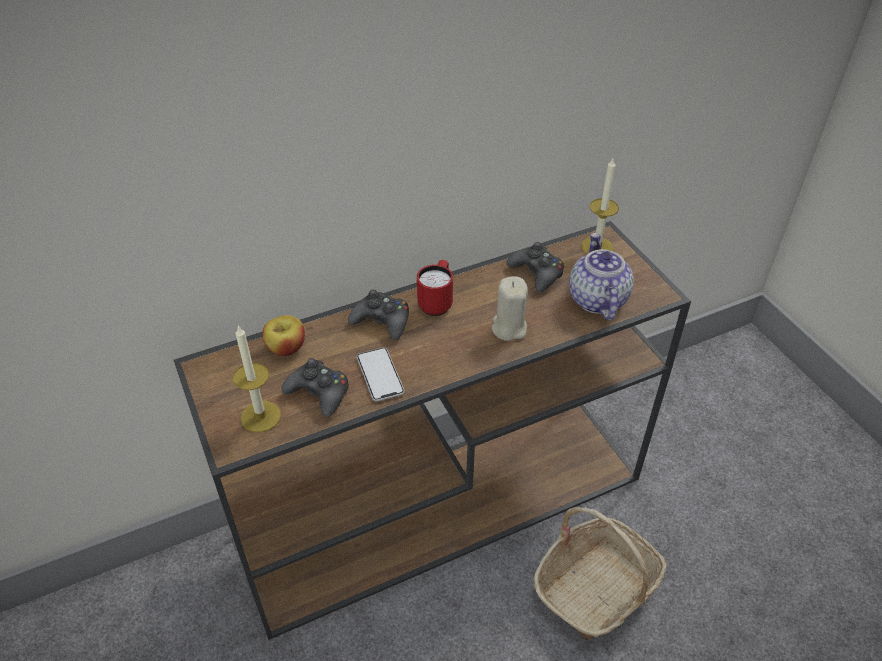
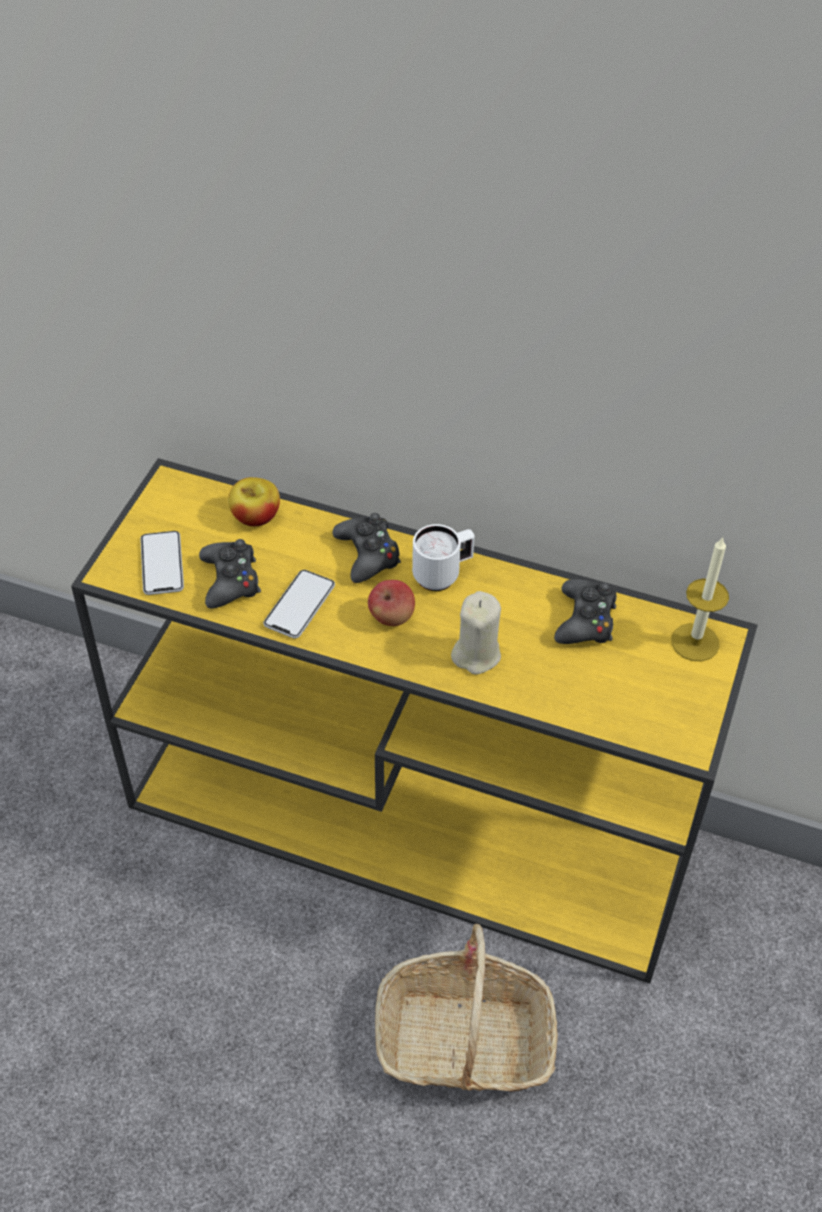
camera: 45 degrees right, 5 degrees up
brown console table [174,221,691,640] -> yellow console table [71,458,758,984]
candle [233,325,281,432] -> phone [140,531,184,595]
red mug [417,260,453,316] -> white mug [412,524,475,591]
teapot [569,233,634,320] -> none
none -> apple [368,580,415,626]

